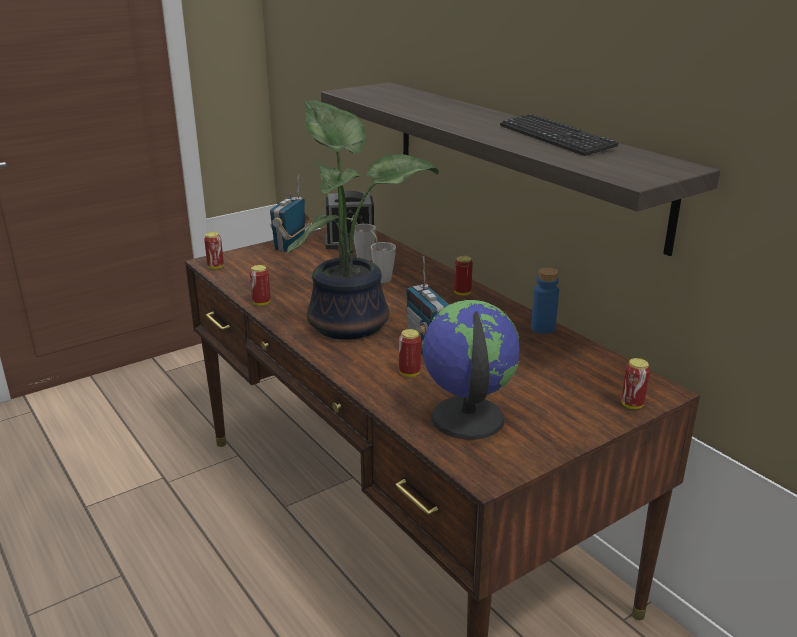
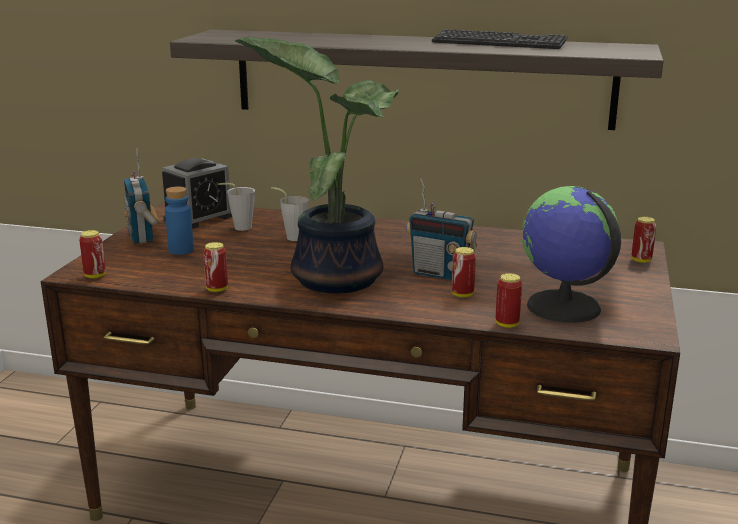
camera: 40 degrees left, 5 degrees down
can [454,256,473,296] -> can moved to [496,273,522,328]
blue bottle [531,267,559,334] -> blue bottle moved to [165,186,194,255]

